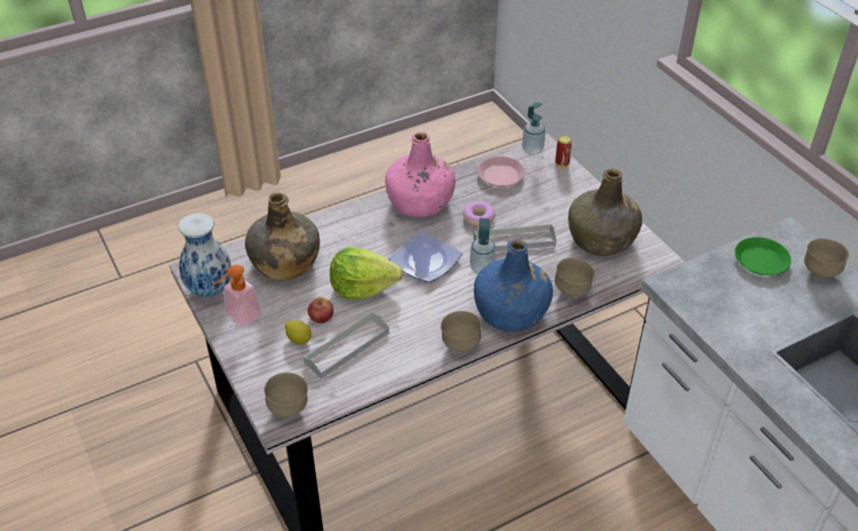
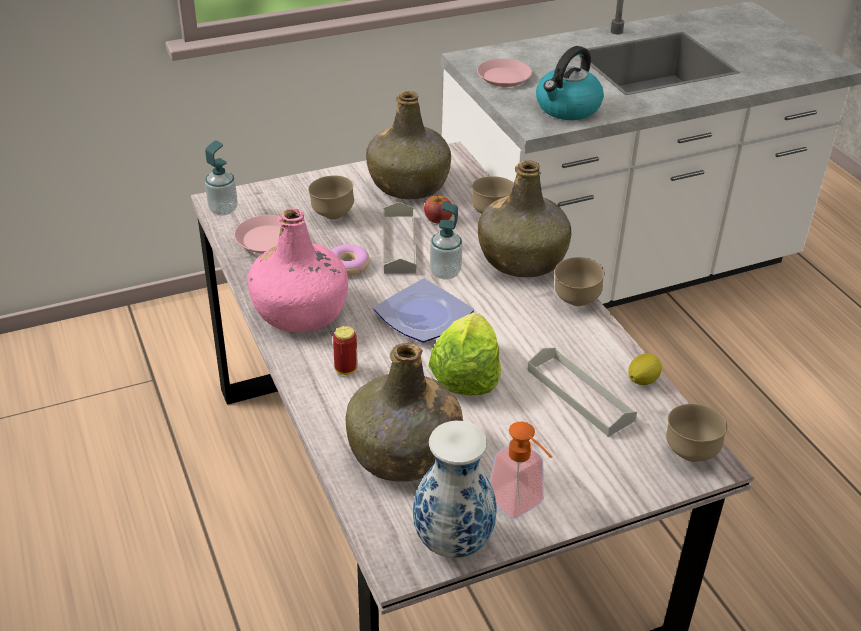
camera: 85 degrees left, 5 degrees down
lemon [285,320,311,344] -> lemon moved to [628,353,662,385]
apple [308,297,334,323] -> apple moved to [424,195,452,223]
blue bottle [474,239,553,332] -> green bottle [478,160,571,277]
can [555,136,572,167] -> can moved to [333,326,357,375]
green plate [735,237,791,275] -> pink plate [477,59,532,87]
brown bowl [804,239,849,279] -> brown bowl moved to [308,175,354,220]
none -> kettle [536,46,604,120]

